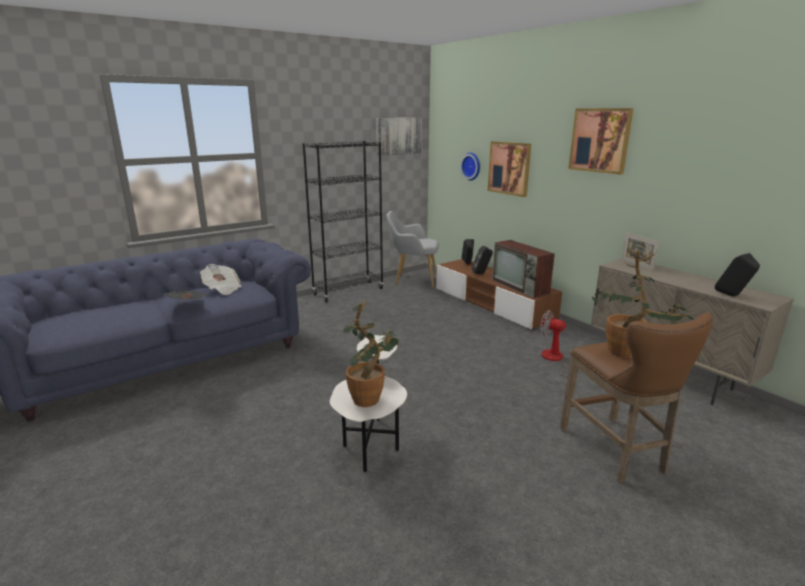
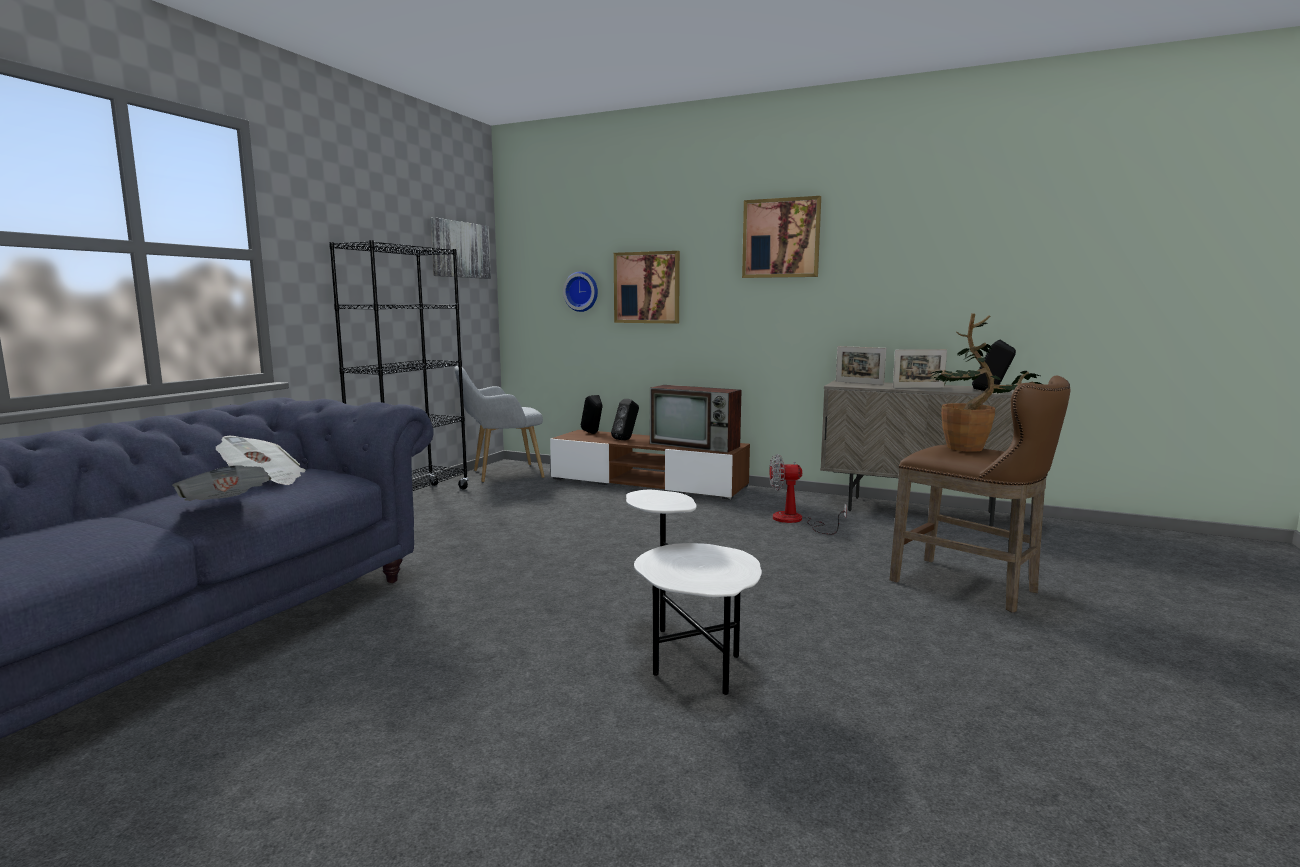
camera: 30 degrees left, 10 degrees down
potted plant [343,300,399,407] -> none
none -> picture frame [893,349,947,388]

